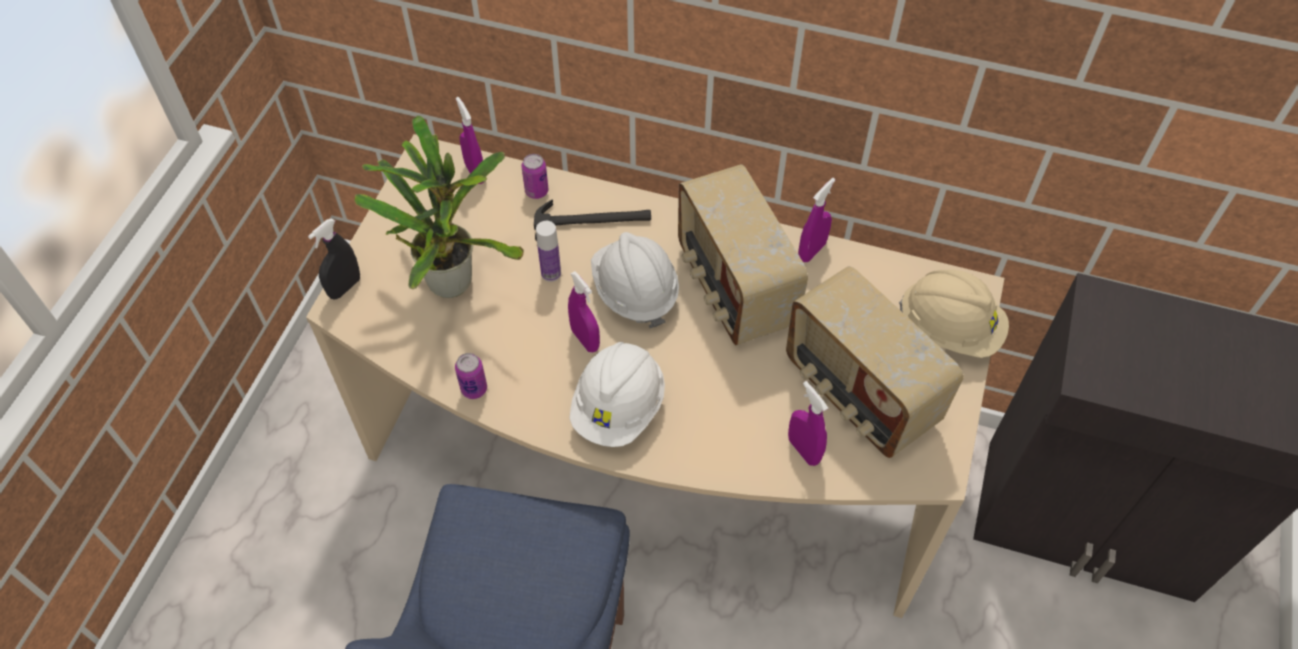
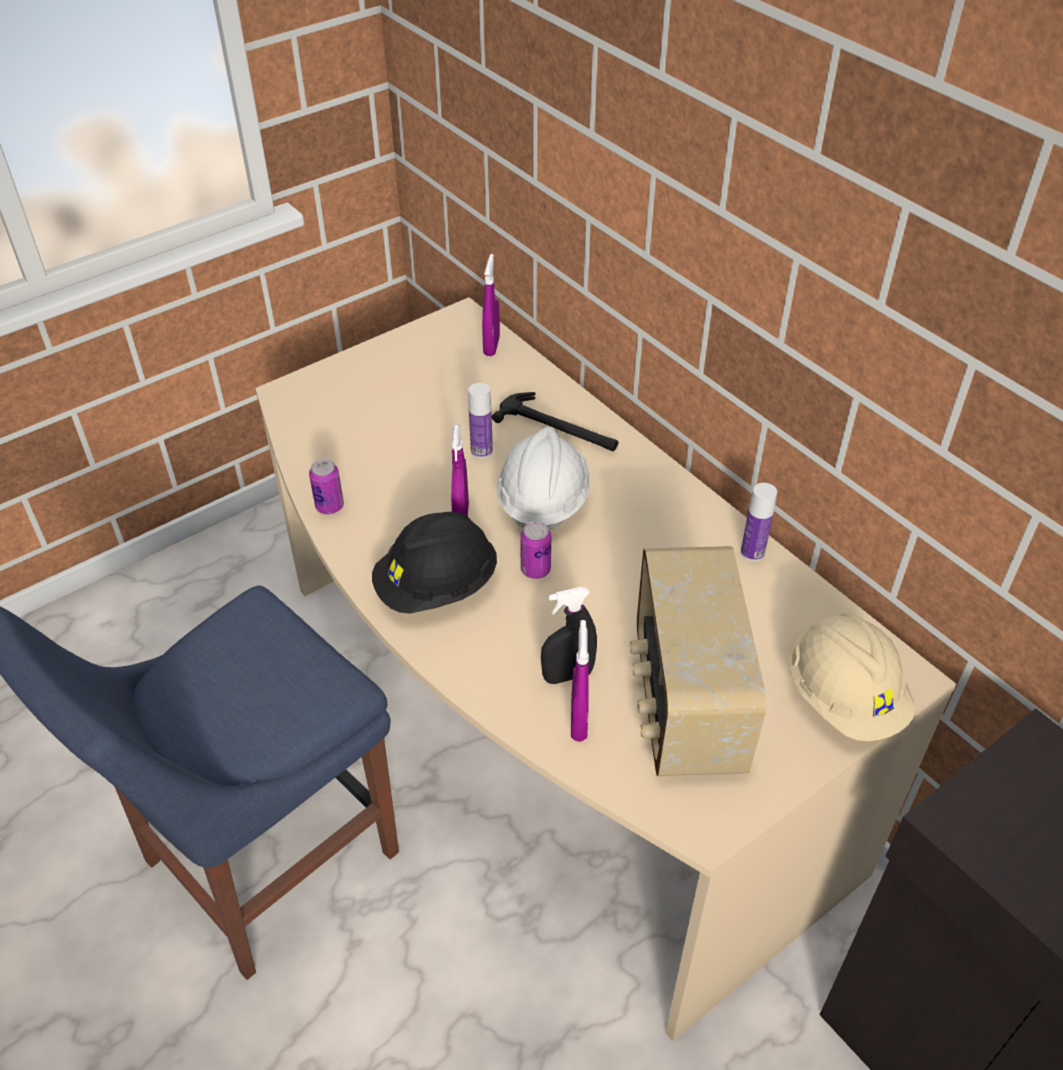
camera: 35 degrees right, 10 degrees down
black spray bottle [308,218,360,300] -> black spray bottle moved to [541,587,597,684]
potted plant [354,116,524,298] -> none
can [522,154,549,199] -> can moved to [520,521,551,579]
white hard hat [569,342,665,447] -> black hard hat [372,512,497,614]
radio [678,164,808,345] -> none
purple spray bottle [798,178,835,262] -> bottle [741,483,777,561]

